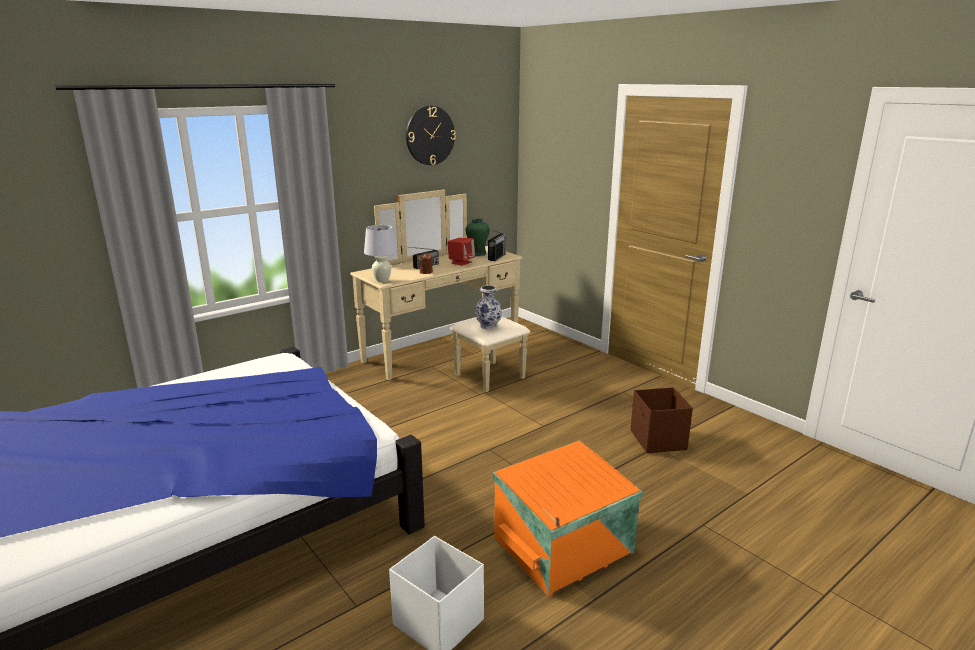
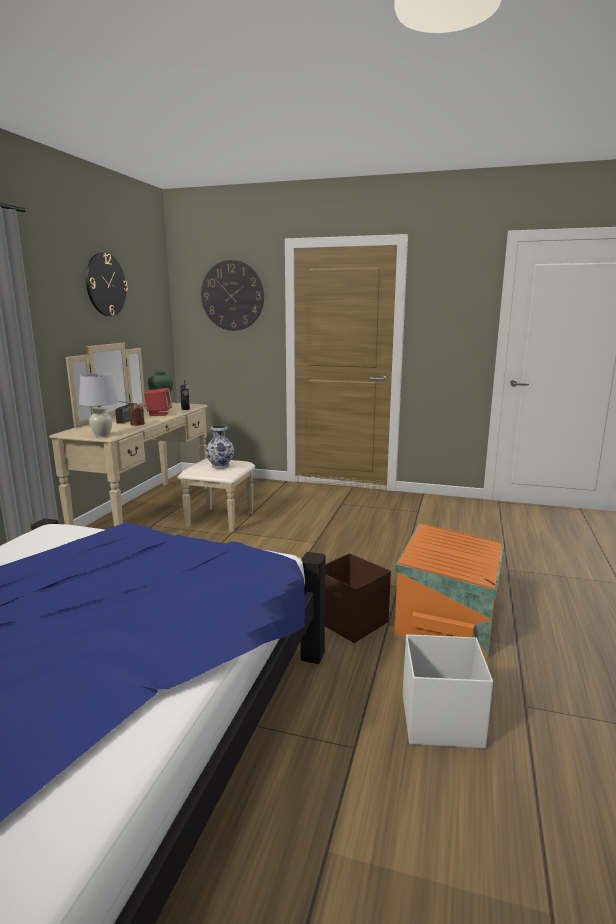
camera: 35 degrees left, 5 degrees down
brown storage box [631,387,693,453] -> brown storage box moved to [325,553,391,643]
none -> wall clock [201,260,264,331]

